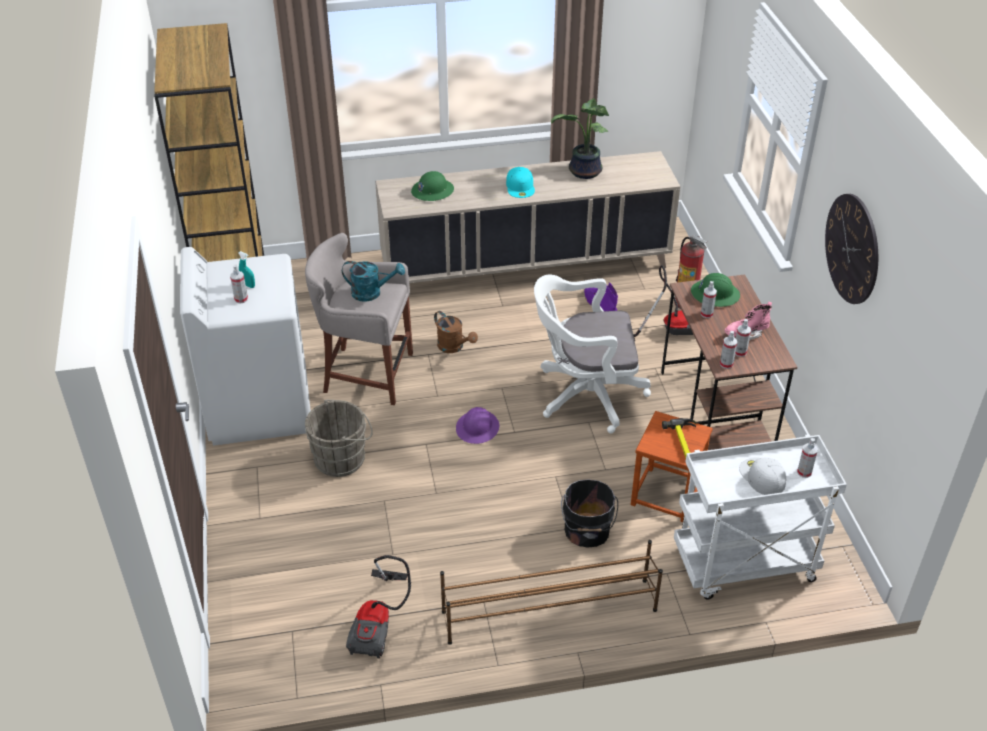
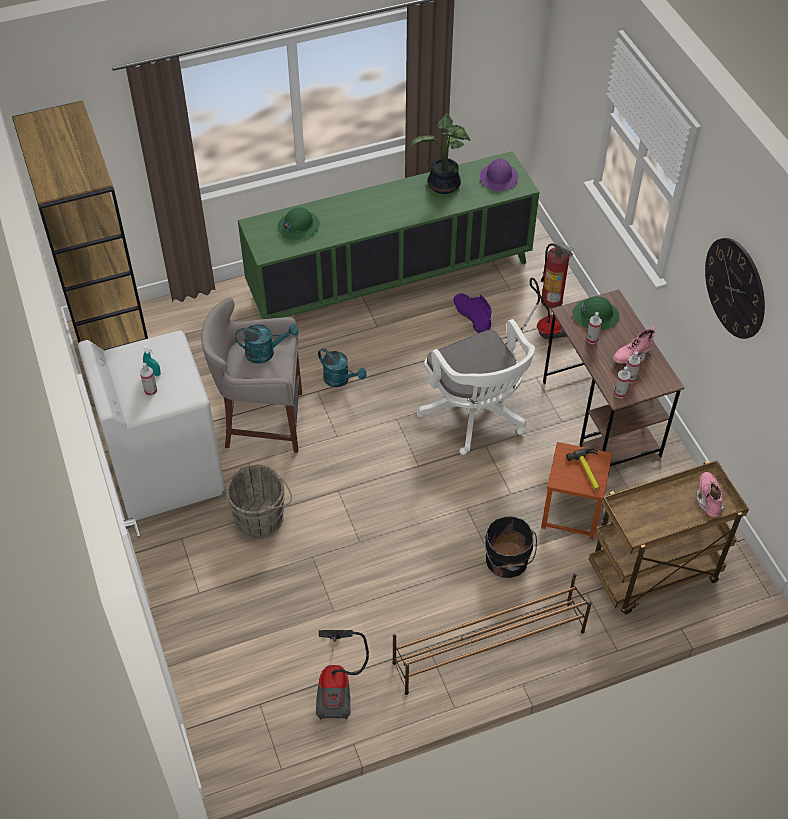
camera: 10 degrees left, 10 degrees up
beige cabinet [375,151,680,283] -> green cabinet [238,151,539,319]
brown watering can [434,311,478,353] -> turquoise watering can [318,348,367,387]
purple hard hat [456,407,499,444] -> purple hard hat moved to [480,159,519,191]
turquoise cap [506,167,535,198] -> none
white office chair [534,274,651,433] -> white office chair turned 105 degrees counterclockwise [417,319,535,455]
white cart [674,434,847,600] -> brown cart [589,460,749,614]
white cap [739,457,786,495] -> none
spray bottle [797,438,818,478] -> pink boot [696,472,725,517]

